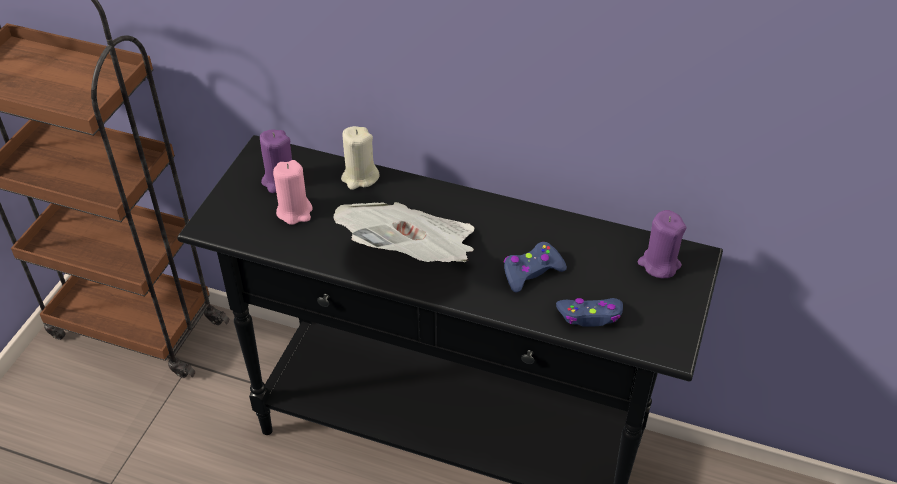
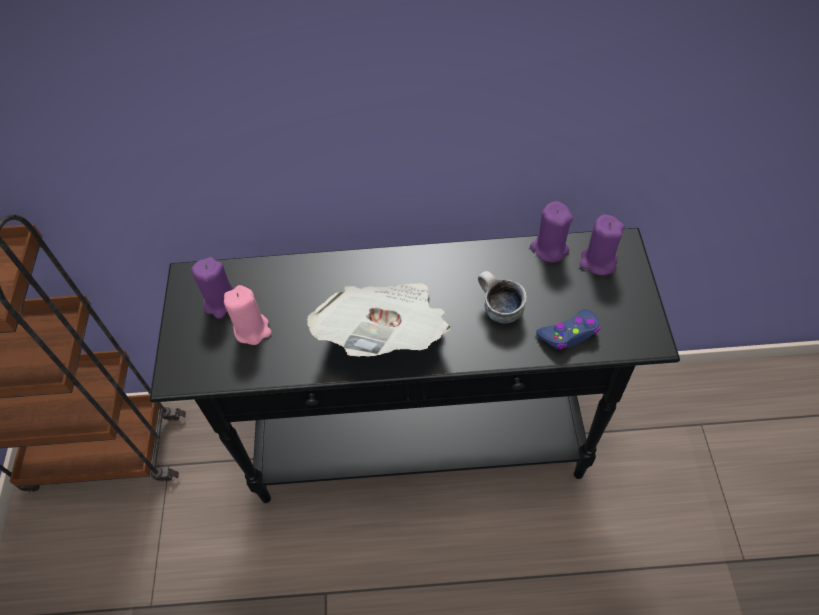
camera: 20 degrees left, 10 degrees up
beige candle [341,126,379,190] -> none
blue game controller [504,242,567,293] -> mug [478,271,527,323]
none -> purple candle [530,201,573,262]

